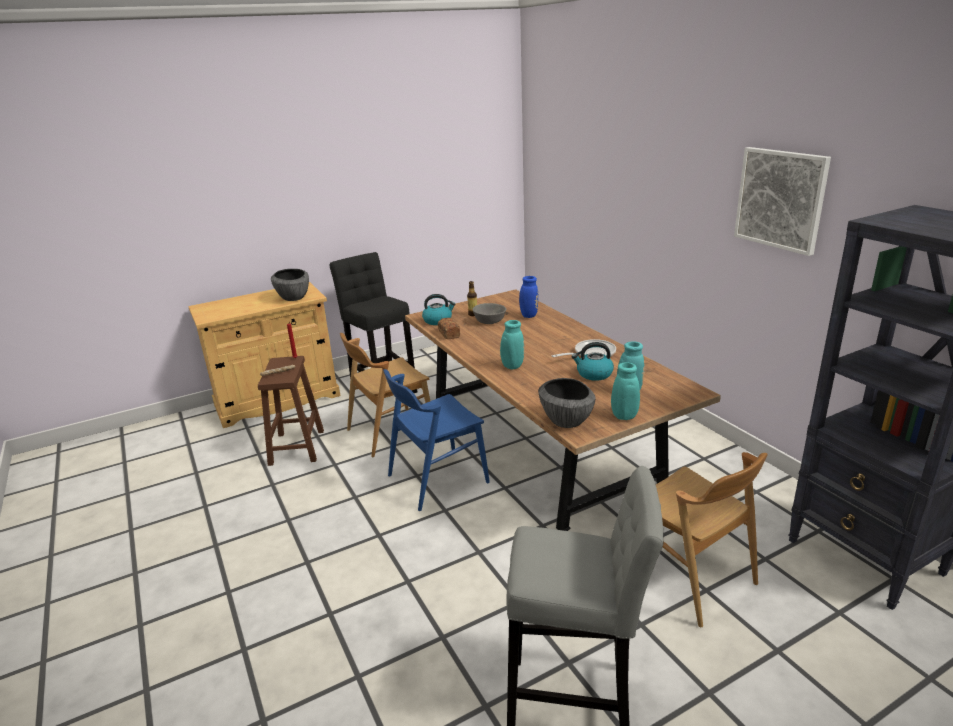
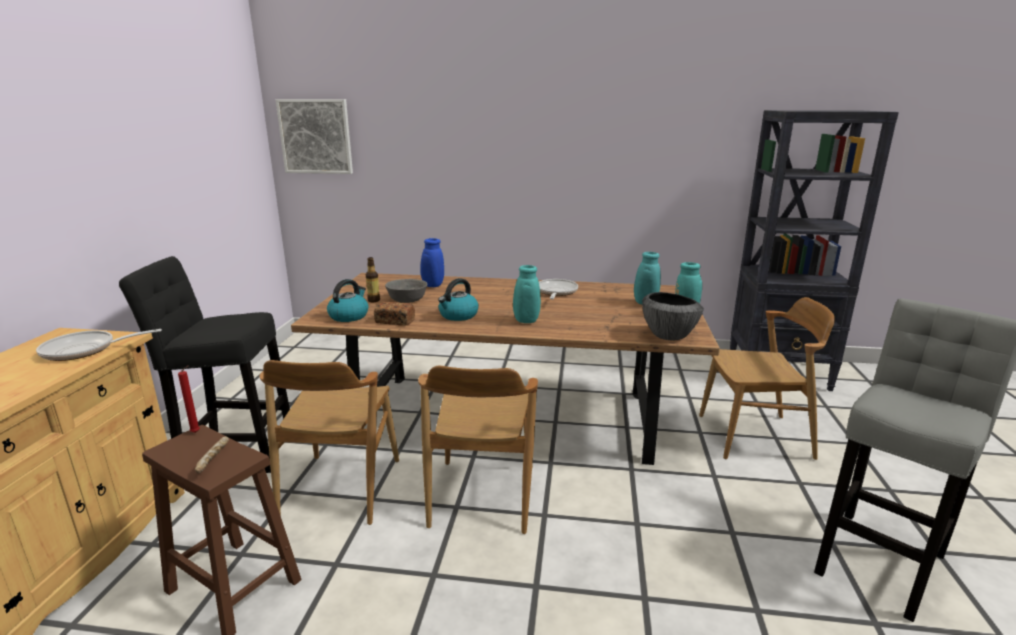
camera: 55 degrees left, 5 degrees down
bowl [271,269,309,301] -> frying pan [36,329,162,361]
blue chair [383,369,490,511] -> brown chair [418,366,538,534]
kettle [572,342,614,381] -> kettle moved to [438,278,479,321]
picture [734,147,831,256] -> picture moved to [276,99,353,174]

